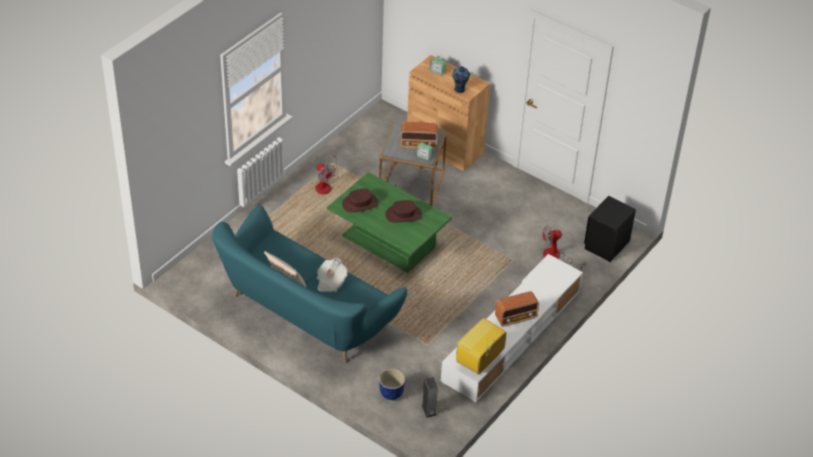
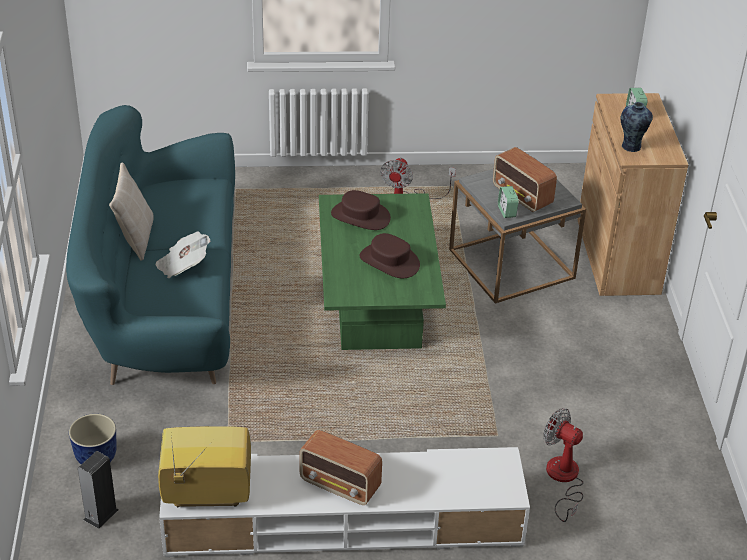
camera: 50 degrees right, 5 degrees down
black nightstand [584,196,636,262] -> none

